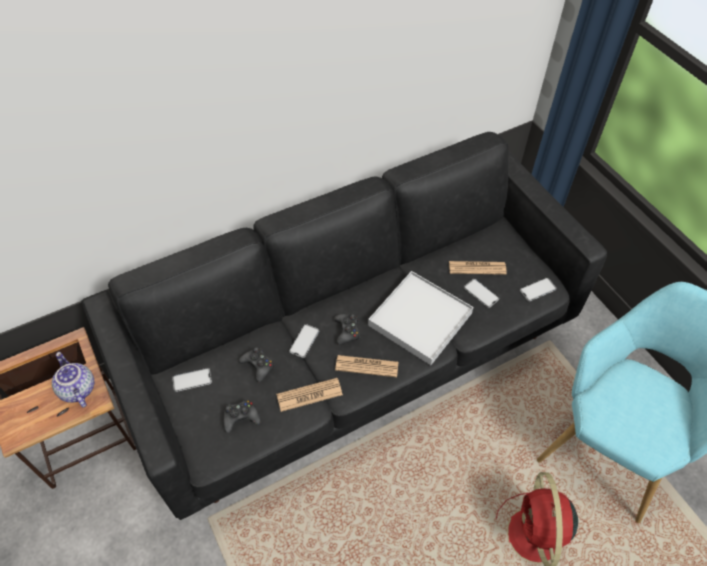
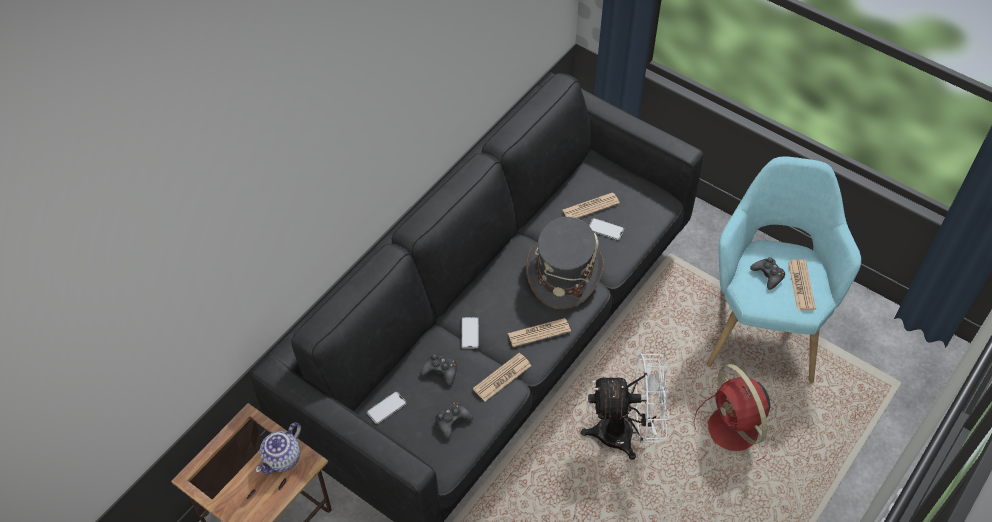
camera: 25 degrees left, 0 degrees up
teapot [52,352,94,408] -> teapot turned 90 degrees counterclockwise [256,422,301,474]
black game controller [334,314,361,345] -> black game controller moved to [750,257,785,290]
white tray [368,271,473,365] -> grey hat [526,217,604,309]
phone [520,278,556,301] -> none
none -> white fan [581,353,669,460]
none -> newspaper [788,259,816,310]

